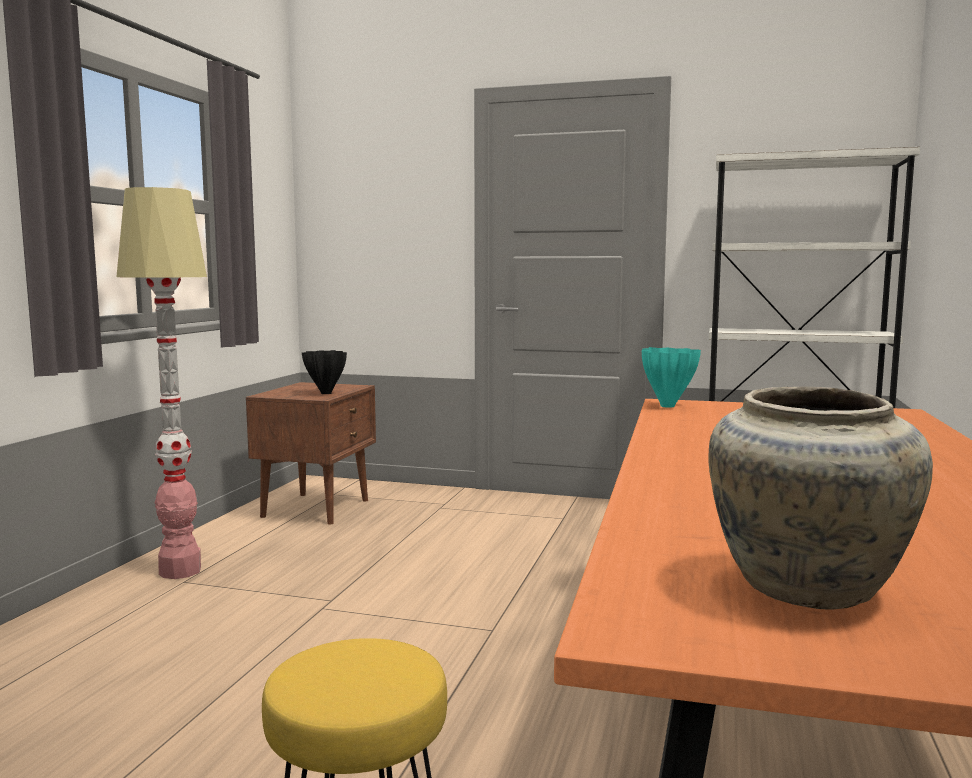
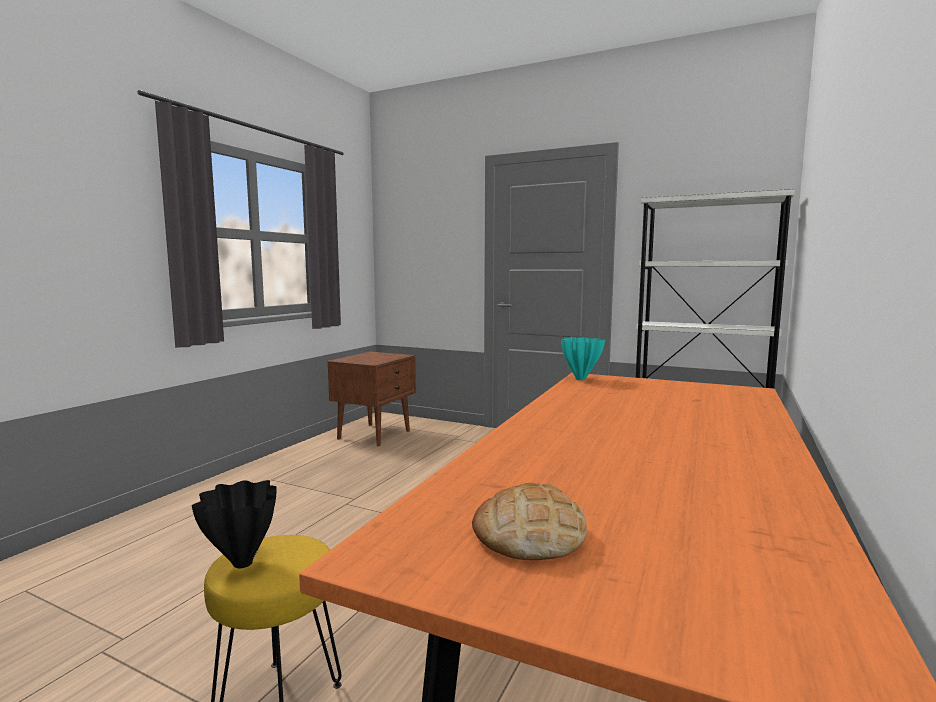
camera: 10 degrees right, 0 degrees up
floor lamp [116,187,207,579] -> none
black vase [302,350,347,394] -> black vase moved to [192,480,277,568]
beige vase [708,387,933,609] -> bread [472,483,587,560]

